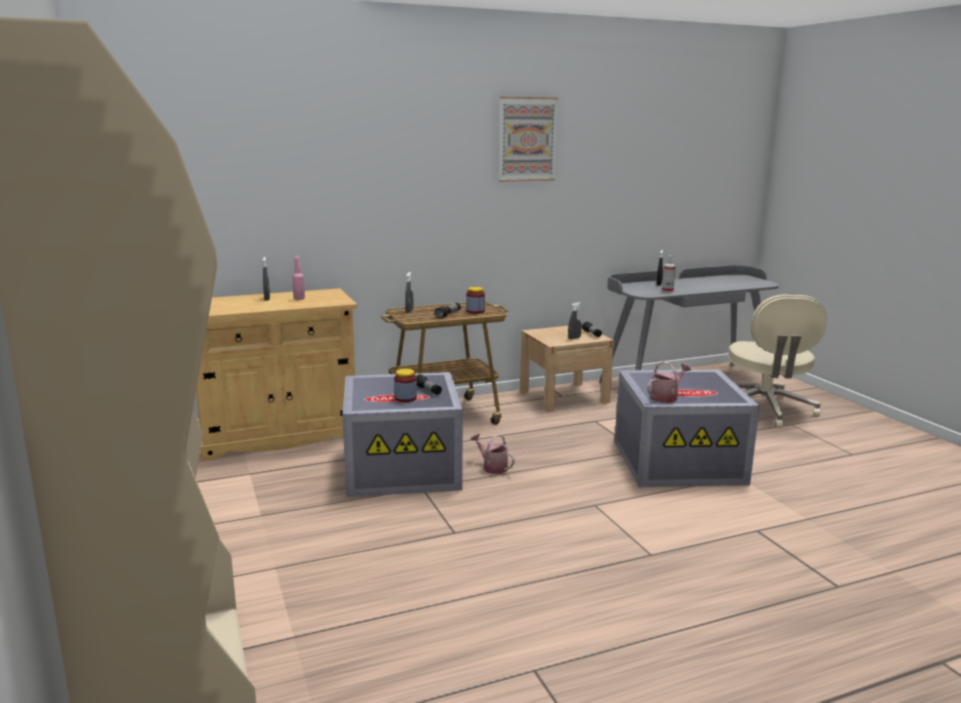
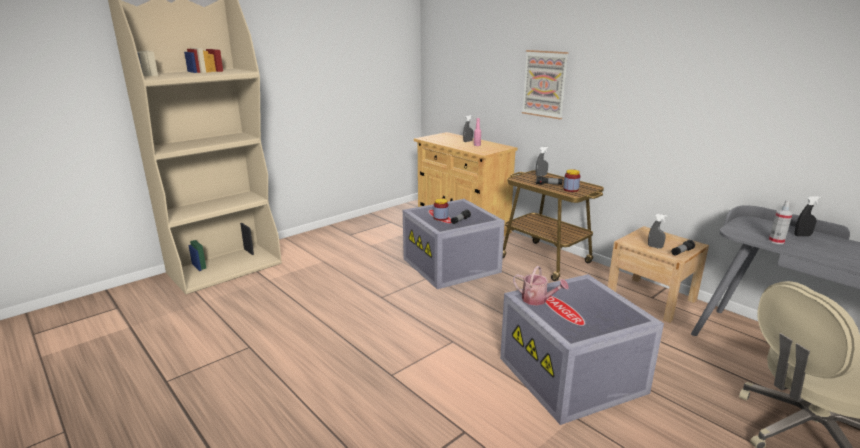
camera: 70 degrees right, 5 degrees up
watering can [470,434,515,474] -> none
picture [499,97,558,182] -> picture moved to [522,50,568,119]

